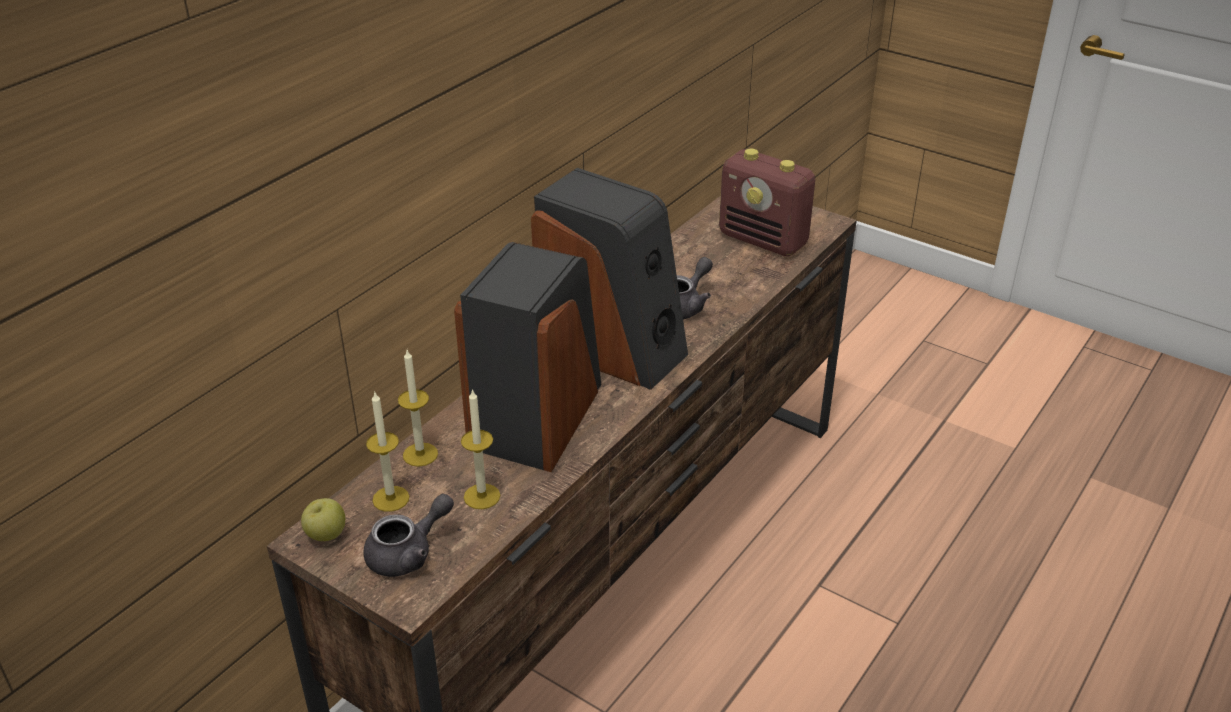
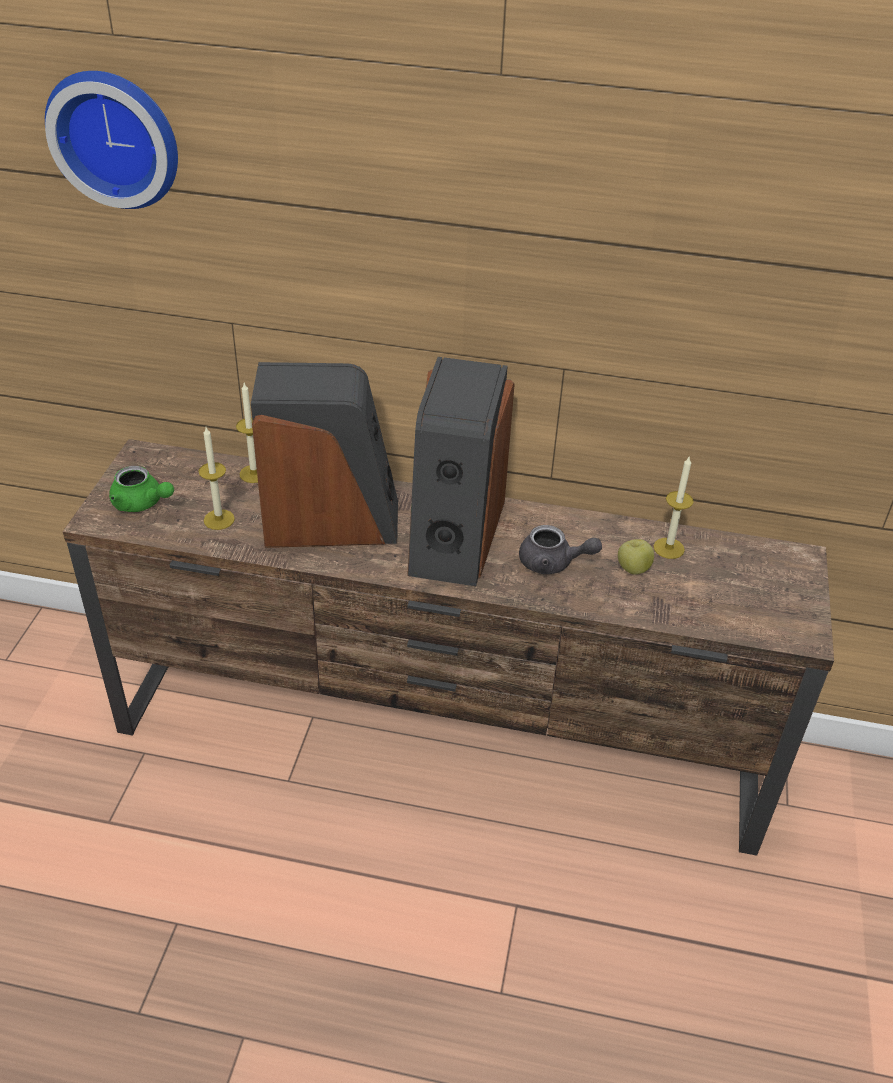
camera: 65 degrees right, 5 degrees up
apple [301,498,345,541] -> apple moved to [618,539,654,575]
grey teapot [363,494,454,577] -> green teapot [109,466,174,512]
candle [366,391,410,512] -> candle moved to [653,457,694,559]
radio [719,149,815,256] -> none
none -> wall clock [45,71,178,209]

